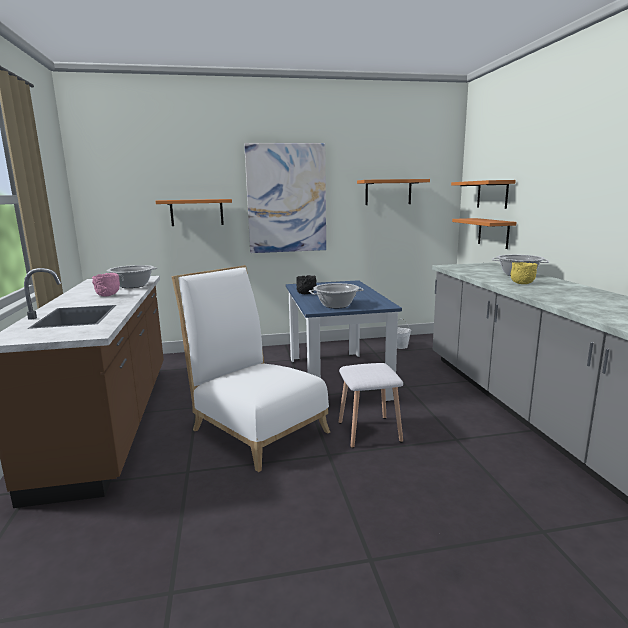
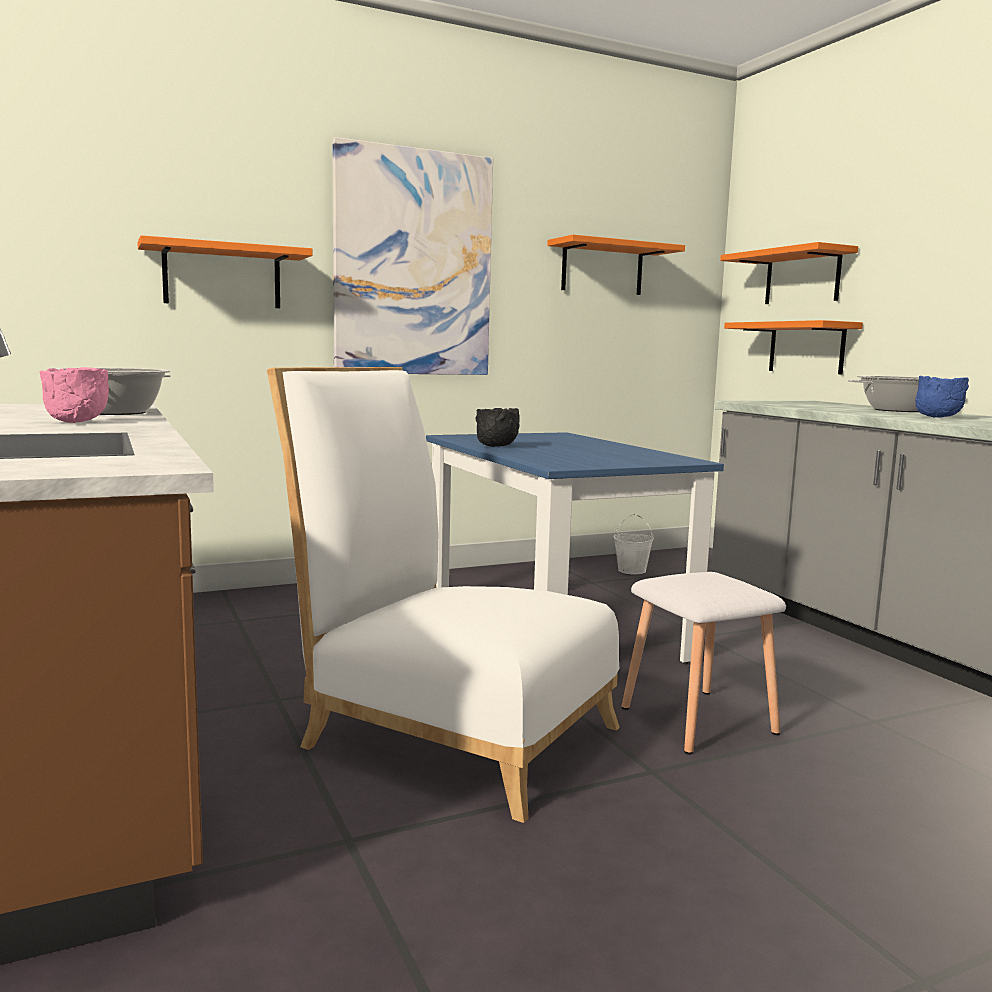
camera: 15 degrees left, 5 degrees down
cooking pot [309,283,364,308] -> none
yellow bowl [510,262,538,284] -> blue bowl [915,376,969,418]

